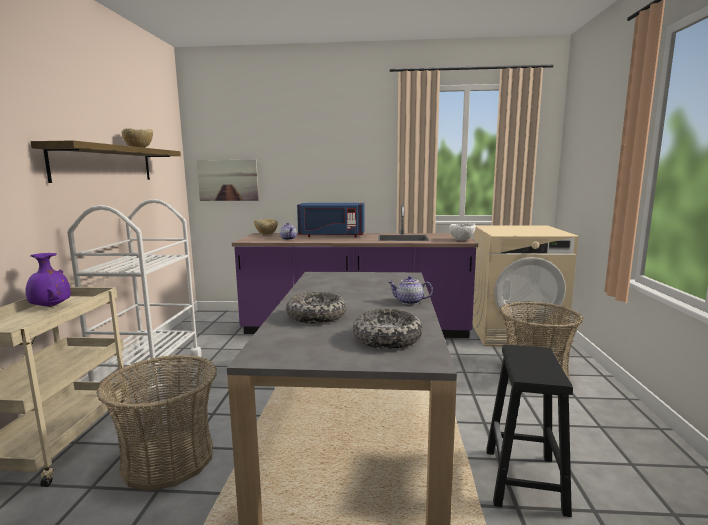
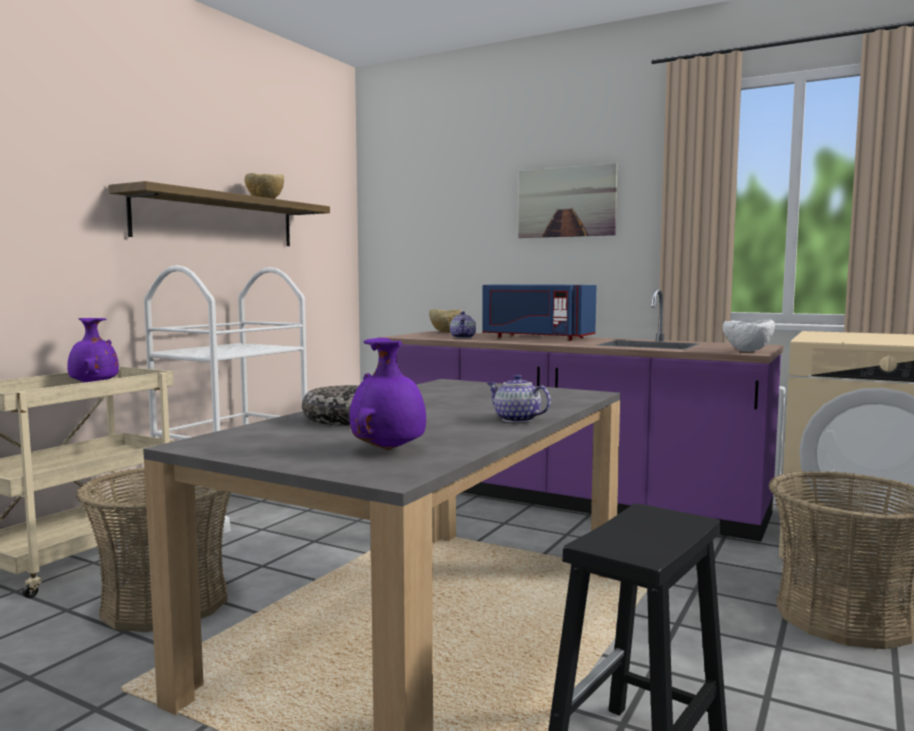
camera: 25 degrees right, 5 degrees down
picture [197,160,259,201] -> picture moved to [518,163,618,238]
bowl [353,309,423,349] -> purple vase [349,338,426,450]

